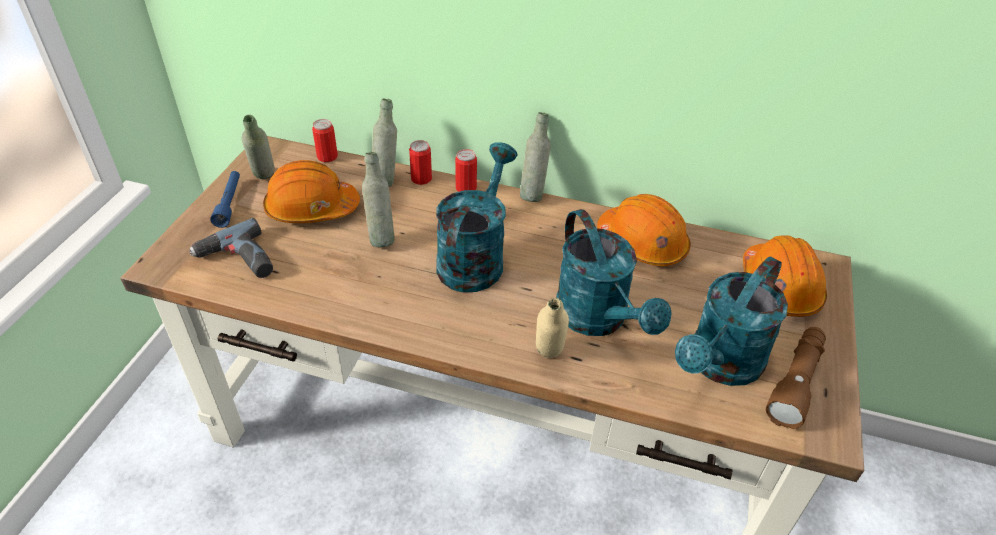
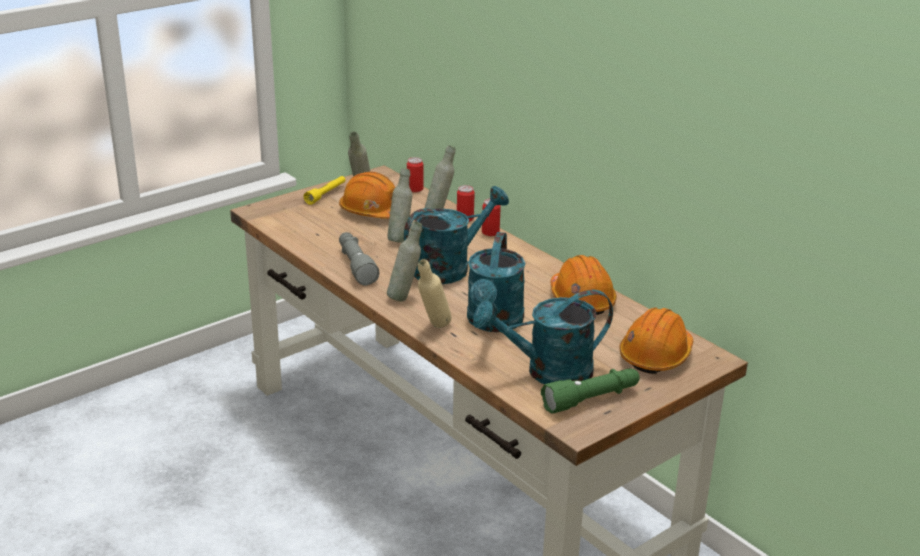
camera: 35 degrees right, 15 degrees down
power drill [189,218,273,278] -> none
blue flashlight [210,171,240,228] -> yellow flashlight [304,176,345,205]
grey bottle [520,112,551,202] -> grey bottle moved to [387,221,422,301]
brown flashlight [765,327,826,429] -> green flashlight [541,368,640,414]
none -> grey flashlight [339,232,379,286]

